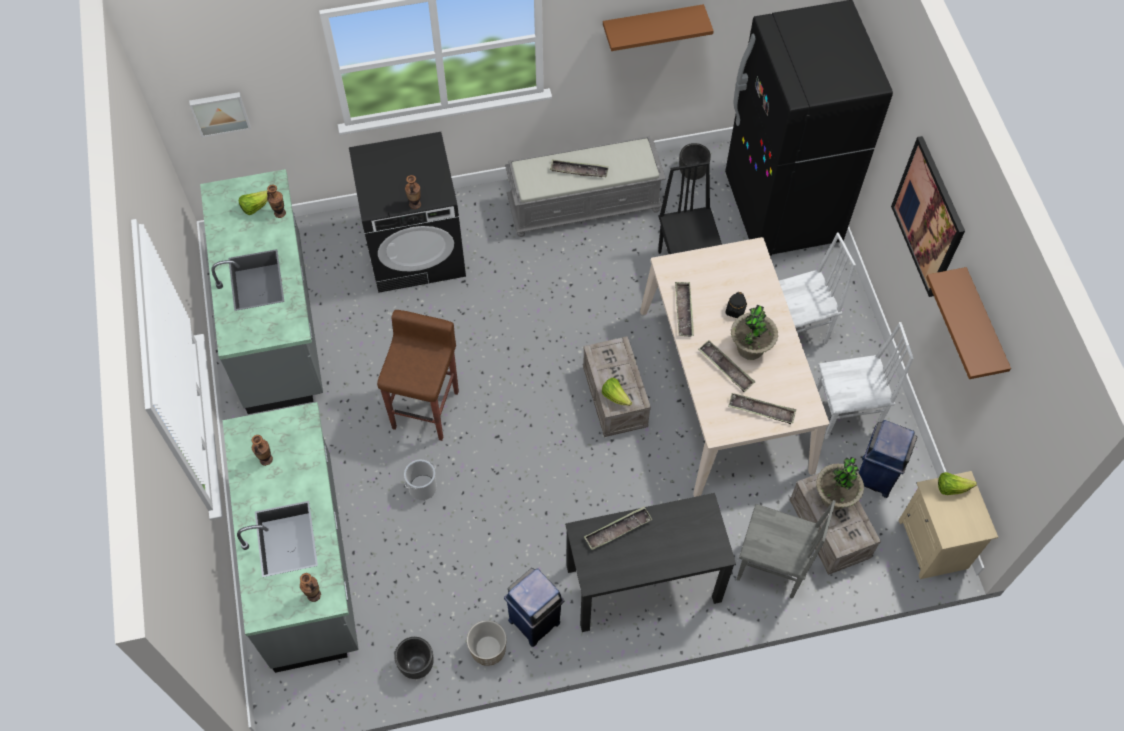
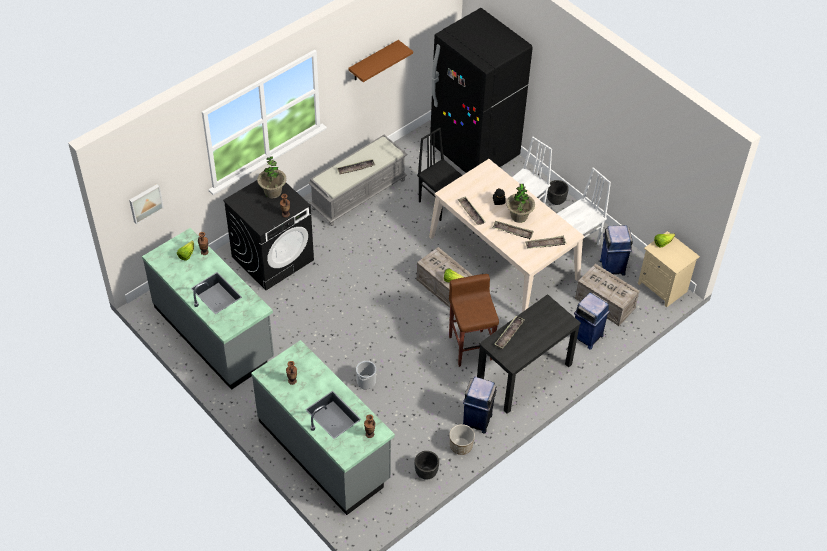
camera: 30 degrees left, 10 degrees down
brown stool [377,310,459,441] -> brown stool moved to [449,274,499,367]
black planter [679,143,711,180] -> black planter moved to [547,180,569,205]
grey chair [736,500,836,599] -> blue trash can [574,293,610,350]
potted plant [816,457,864,510] -> potted plant moved to [257,157,287,198]
picture [891,136,965,297] -> none
brown shelf [926,267,1011,379] -> none

